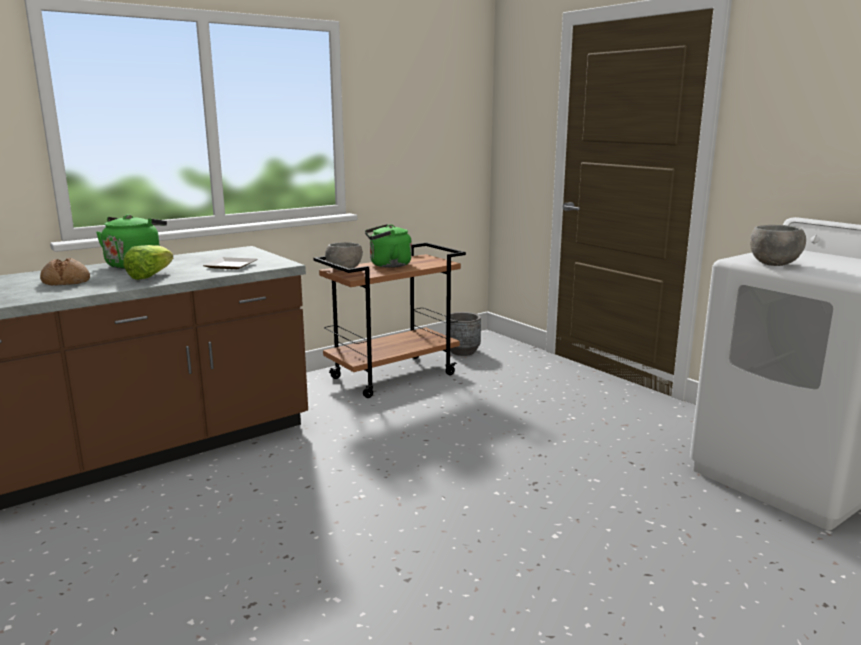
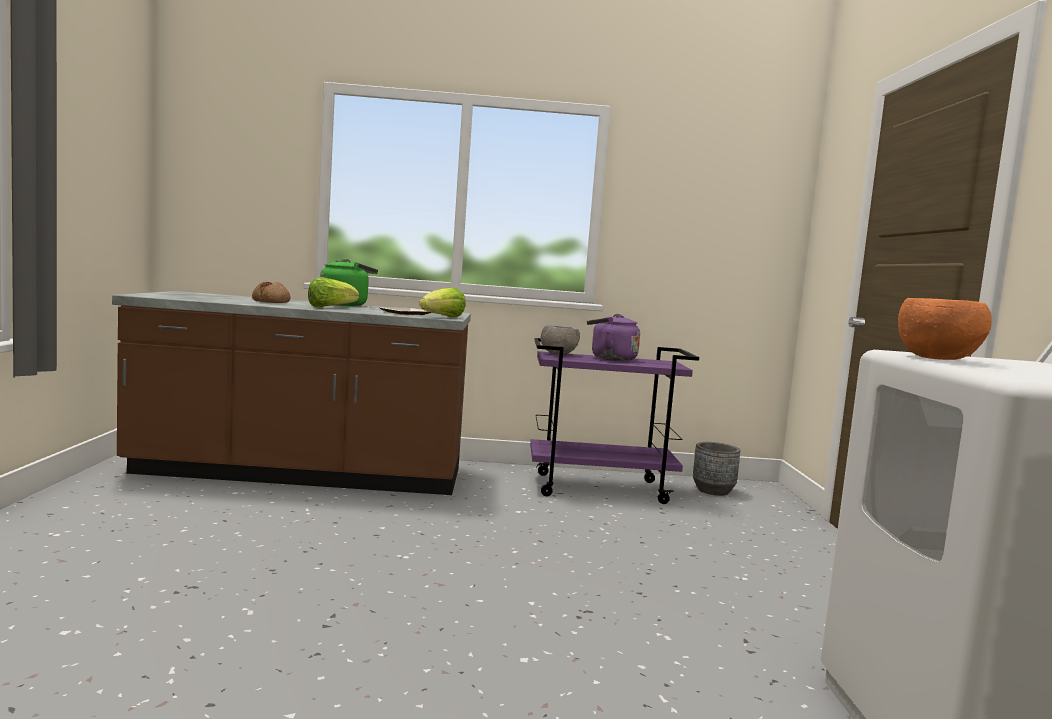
camera: 35 degrees right, 10 degrees down
brown cart [314,243,466,398] -> purple cart [530,338,699,504]
green kettle [365,224,412,268] -> purple kettle [587,314,640,361]
grey bowl [750,225,806,266] -> orange bowl [898,298,992,360]
none -> lettuce [419,287,466,317]

